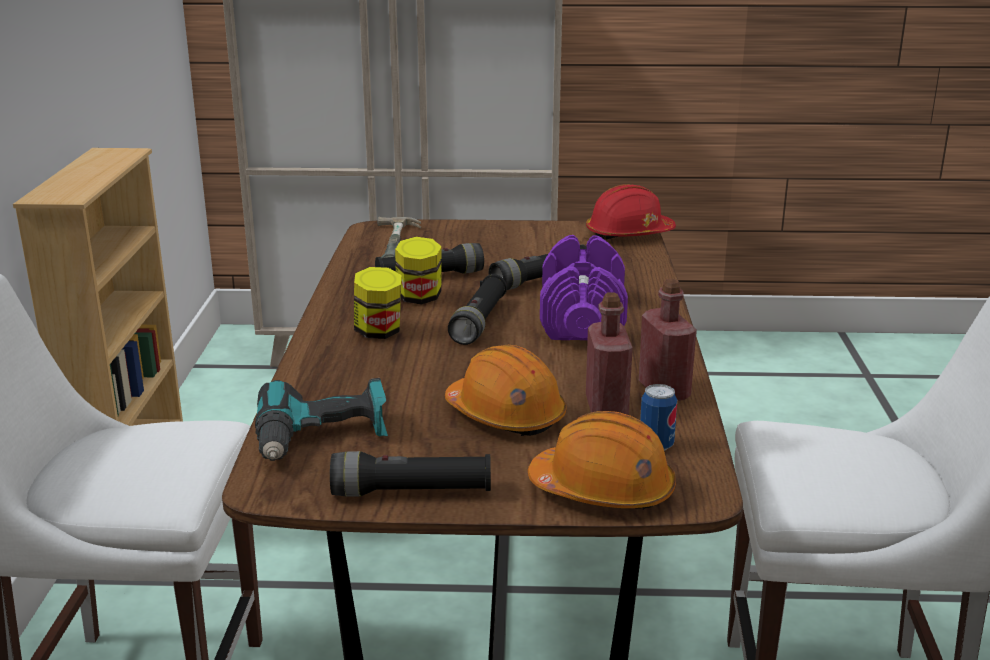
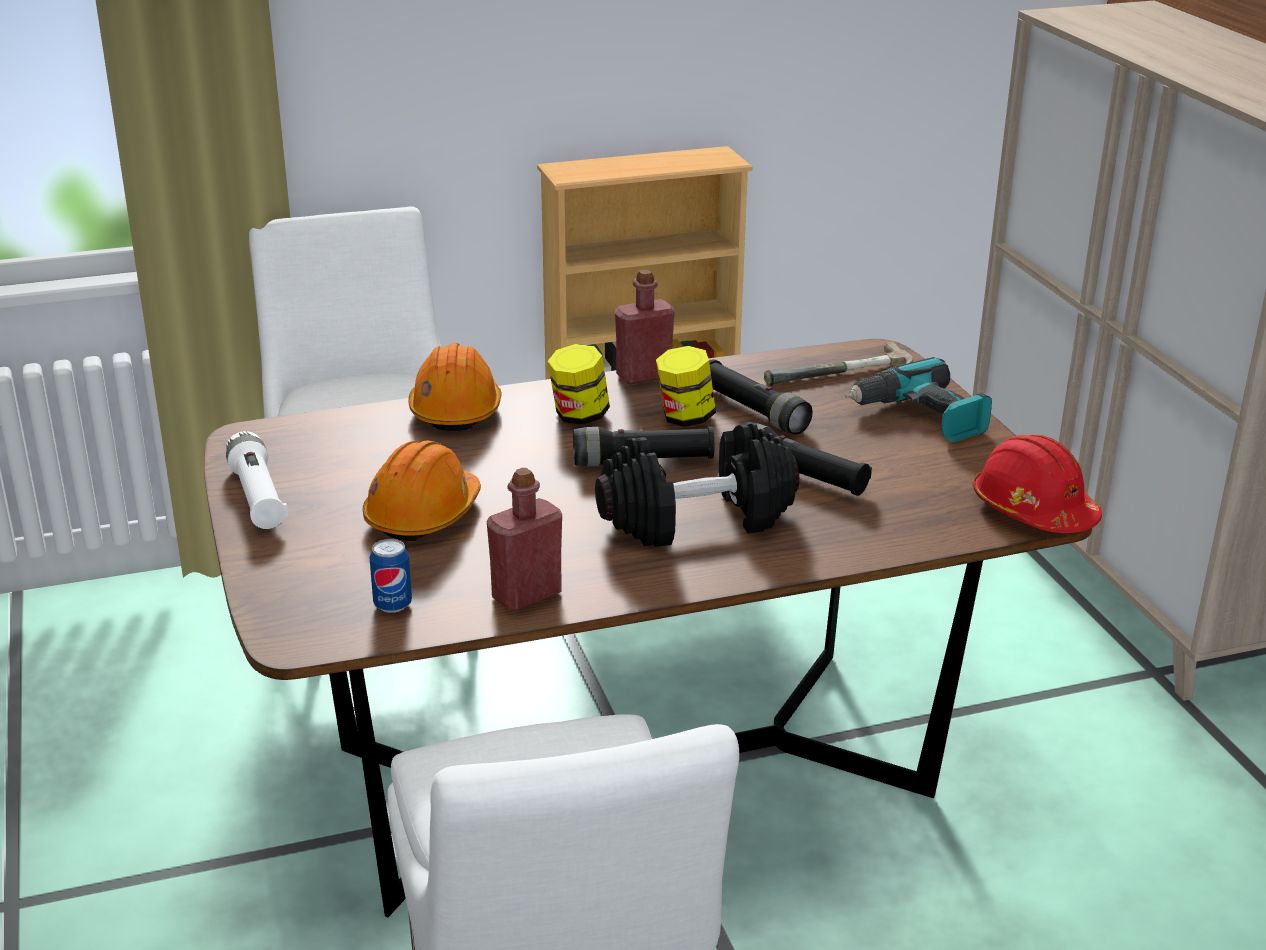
camera: 70 degrees right, 5 degrees up
power drill [255,378,388,461] -> power drill moved to [845,357,992,442]
black flashlight [330,451,491,497] -> white flashlight [226,431,288,529]
orange hard hat [528,411,676,510] -> orange hard hat moved to [408,343,501,431]
purple dumbbell [540,235,628,340] -> black dumbbell [595,423,799,547]
red bottle [586,292,633,415] -> red bottle moved to [615,270,675,384]

